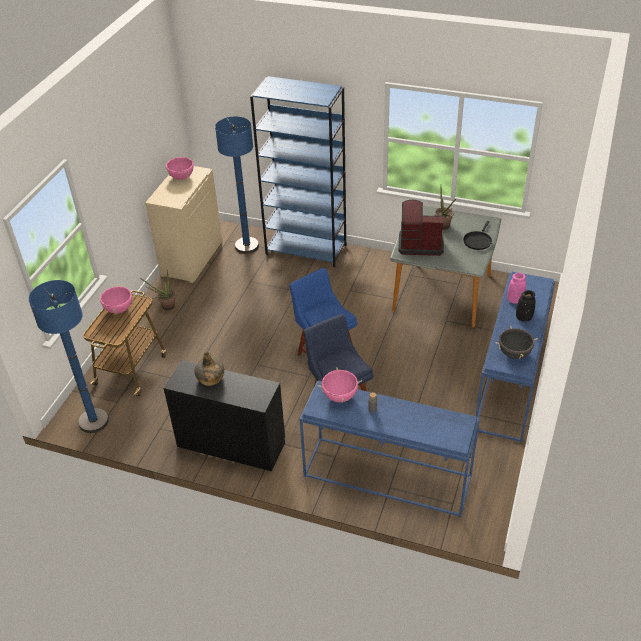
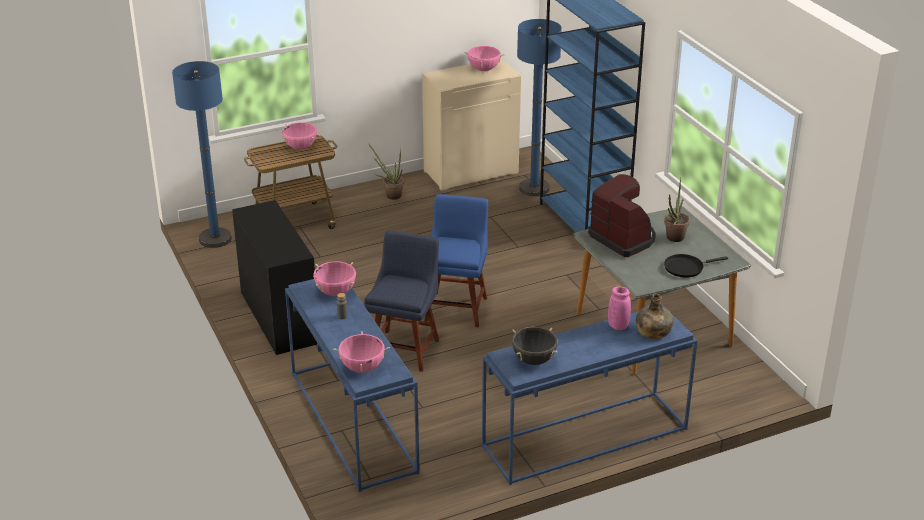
camera: 45 degrees right, 10 degrees down
green bottle [194,352,224,386] -> green bottle moved to [636,294,674,339]
black vase [516,290,535,321] -> none
none -> pink cooking pot [333,332,390,373]

